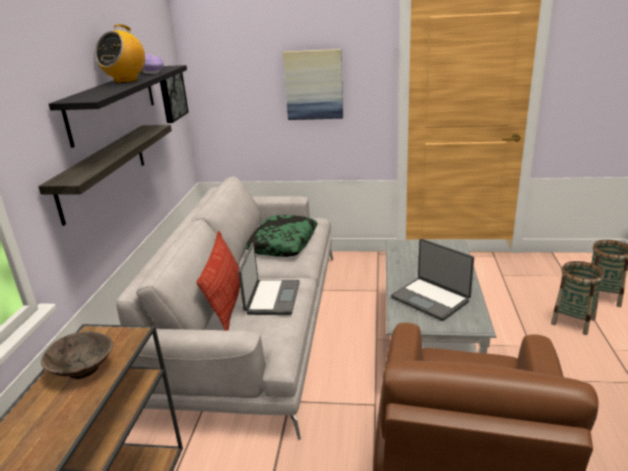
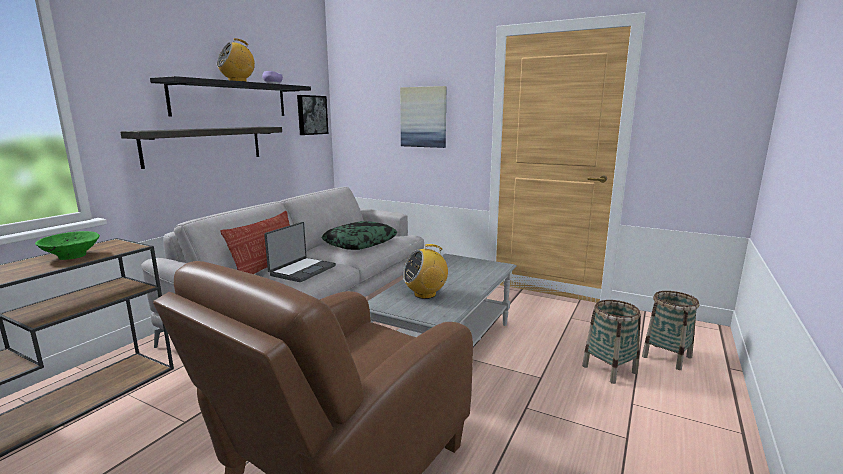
camera: 20 degrees right, 10 degrees down
brown bowl [41,331,114,379] -> green bowl [35,231,100,260]
laptop [391,238,474,321] -> radio [403,244,448,299]

